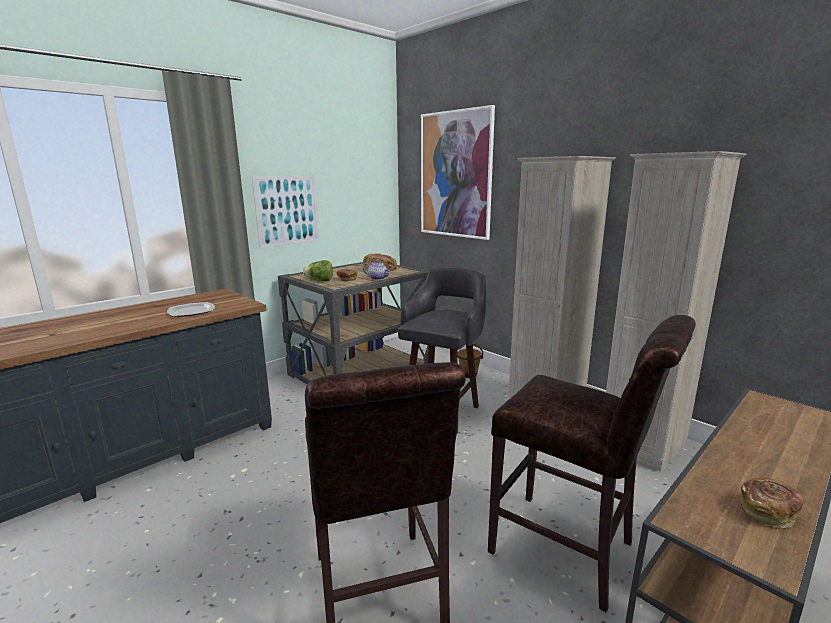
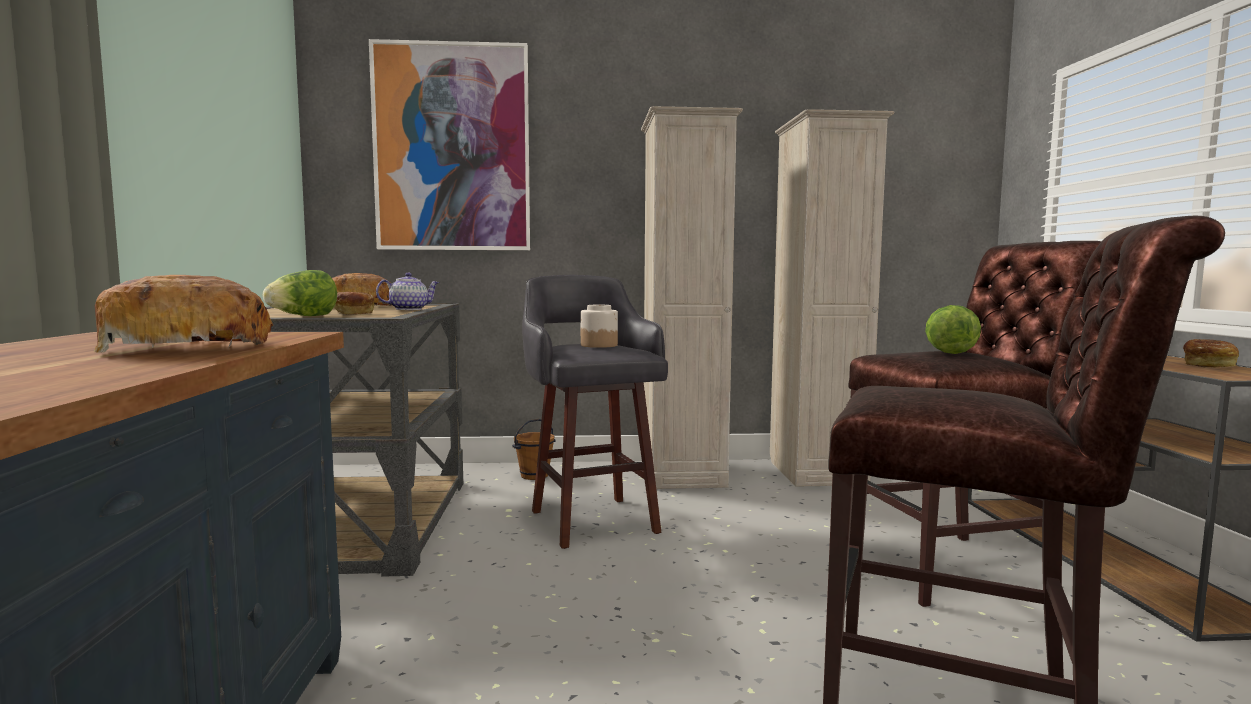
camera: 50 degrees left, 10 degrees down
plate [167,302,215,317] -> bread [94,275,273,353]
picture [252,176,319,248] -> none
none -> jar [581,305,618,348]
none -> lettuce [925,305,981,354]

